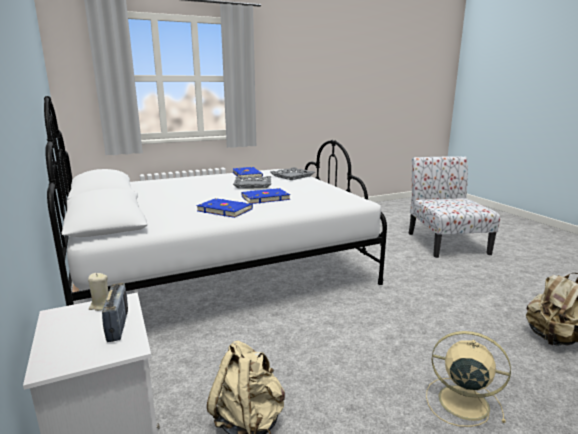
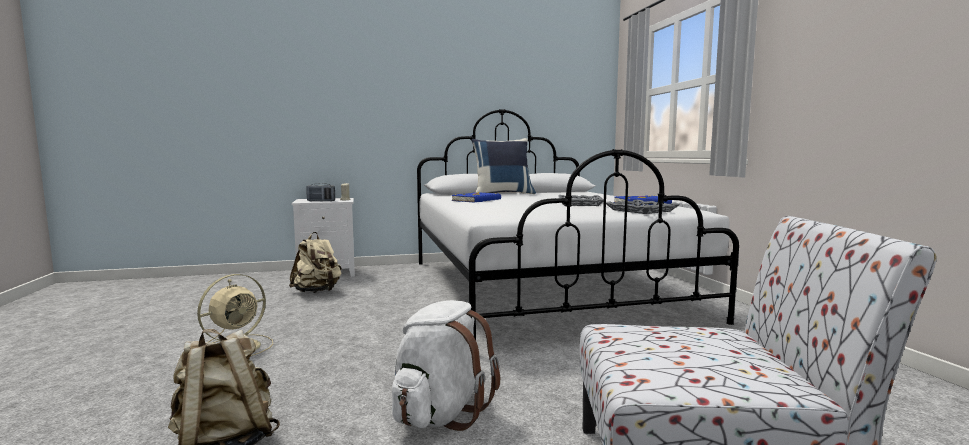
camera: 100 degrees right, 10 degrees down
blue book [242,188,290,204] -> none
none -> white backpack [392,300,500,431]
none -> blue pillow [471,138,536,194]

